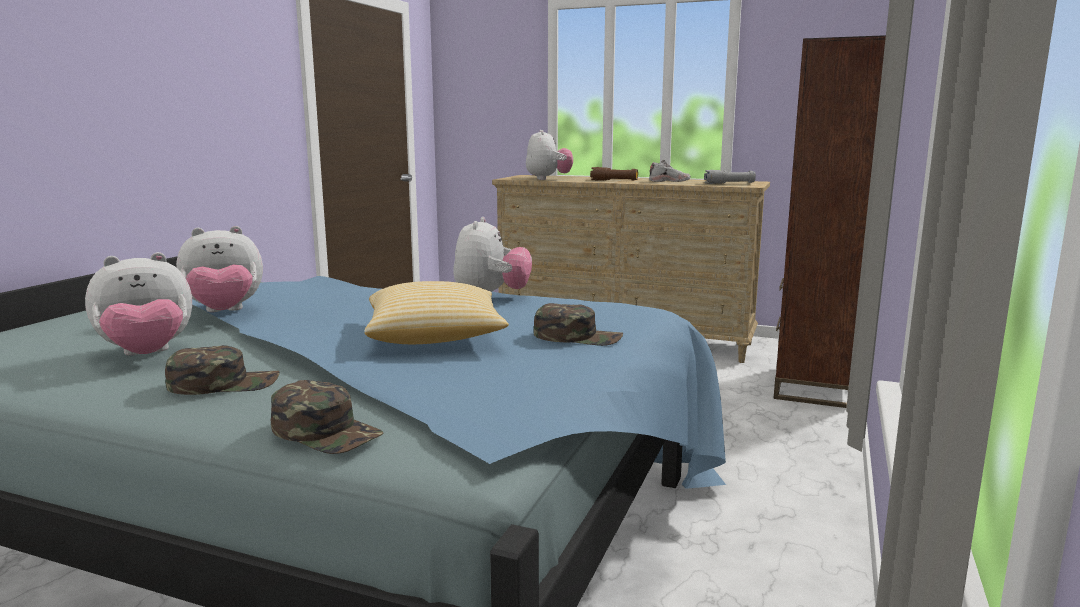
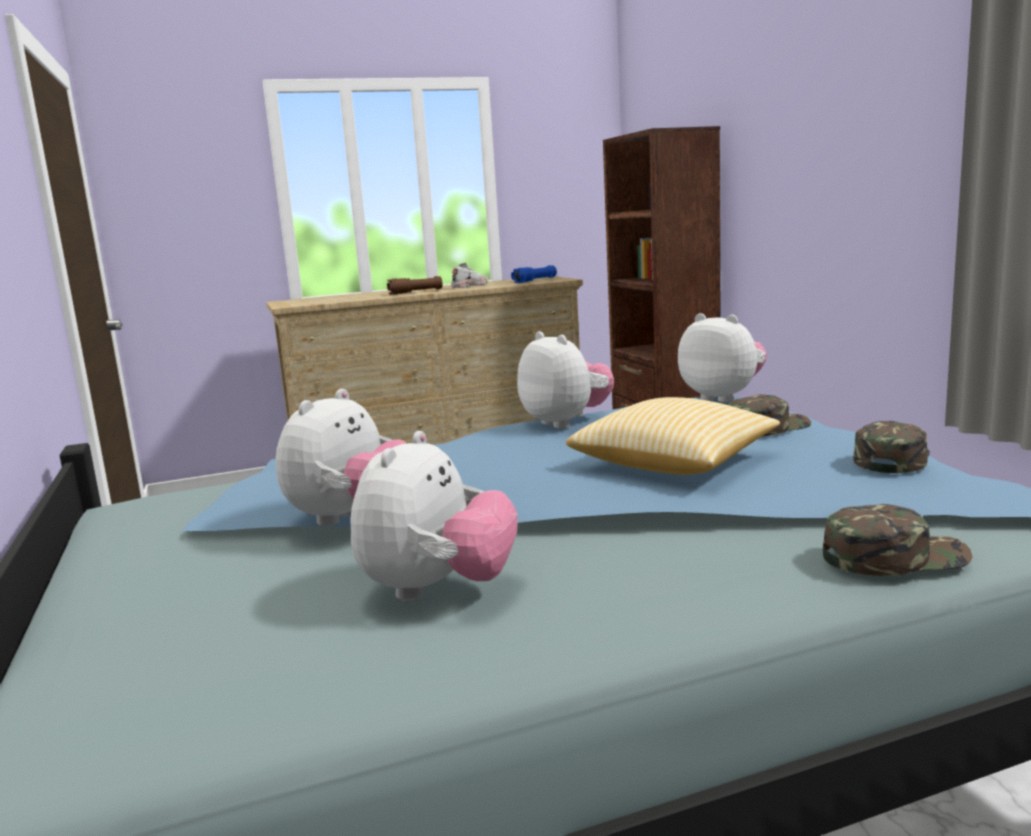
camera: 40 degrees left, 0 degrees up
green cap [165,345,280,395] -> green cap moved to [853,421,930,473]
plush toy [526,130,573,180] -> plush toy moved to [678,313,767,403]
grey flashlight [704,170,756,184] -> blue flashlight [511,265,557,283]

